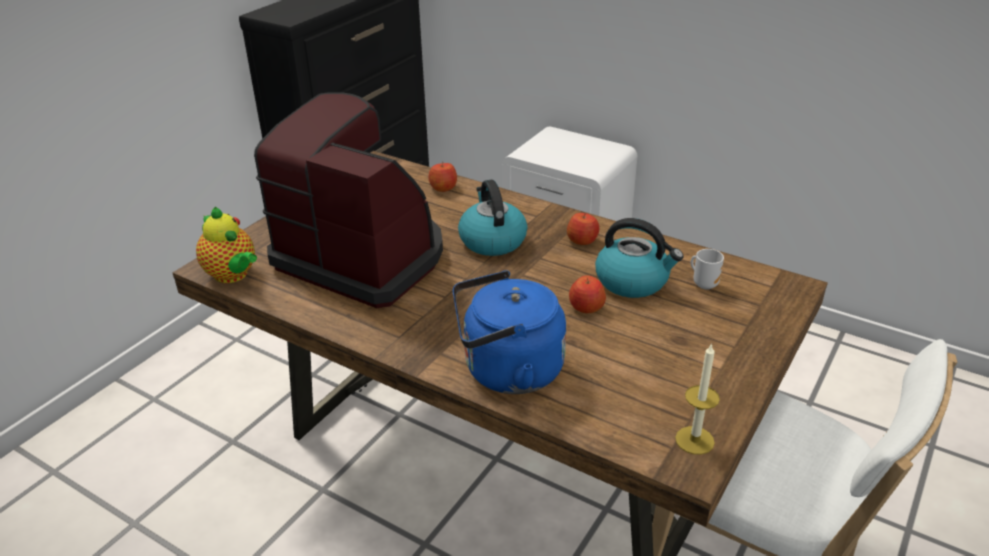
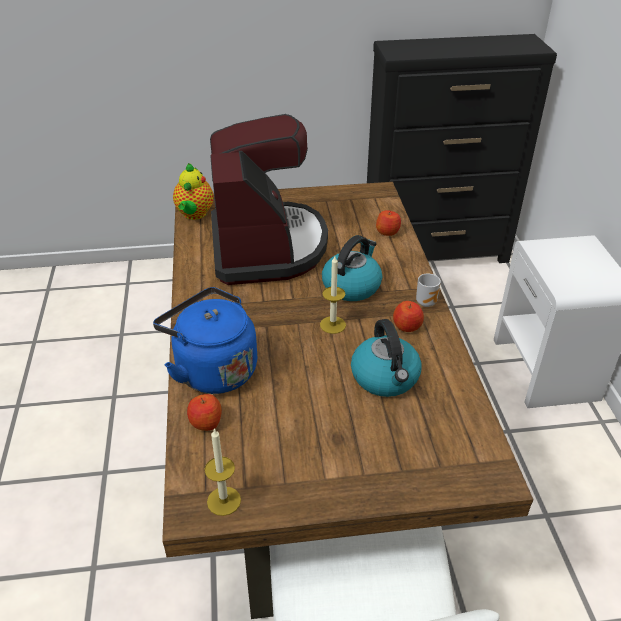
camera: 50 degrees right, 5 degrees up
apple [569,275,606,313] -> apple moved to [187,394,222,431]
mug [691,249,724,290] -> mug moved to [416,274,441,307]
none -> candle [320,256,346,334]

